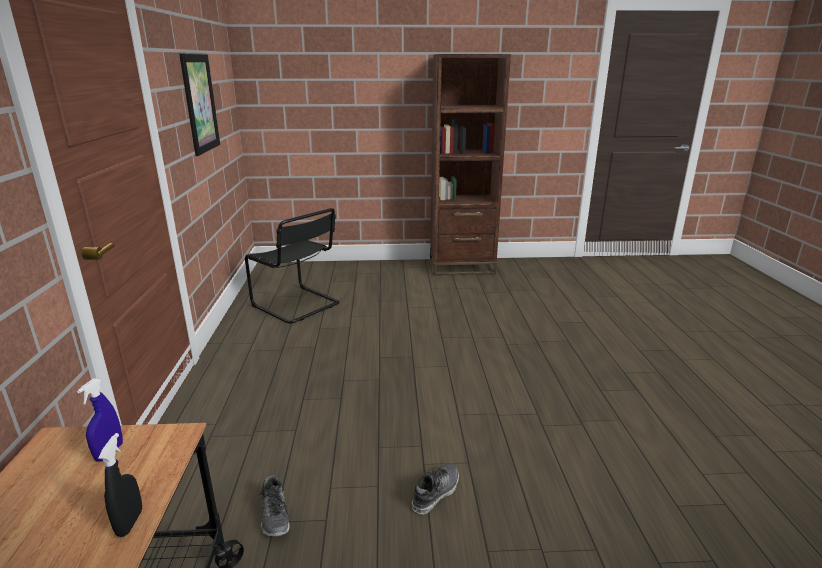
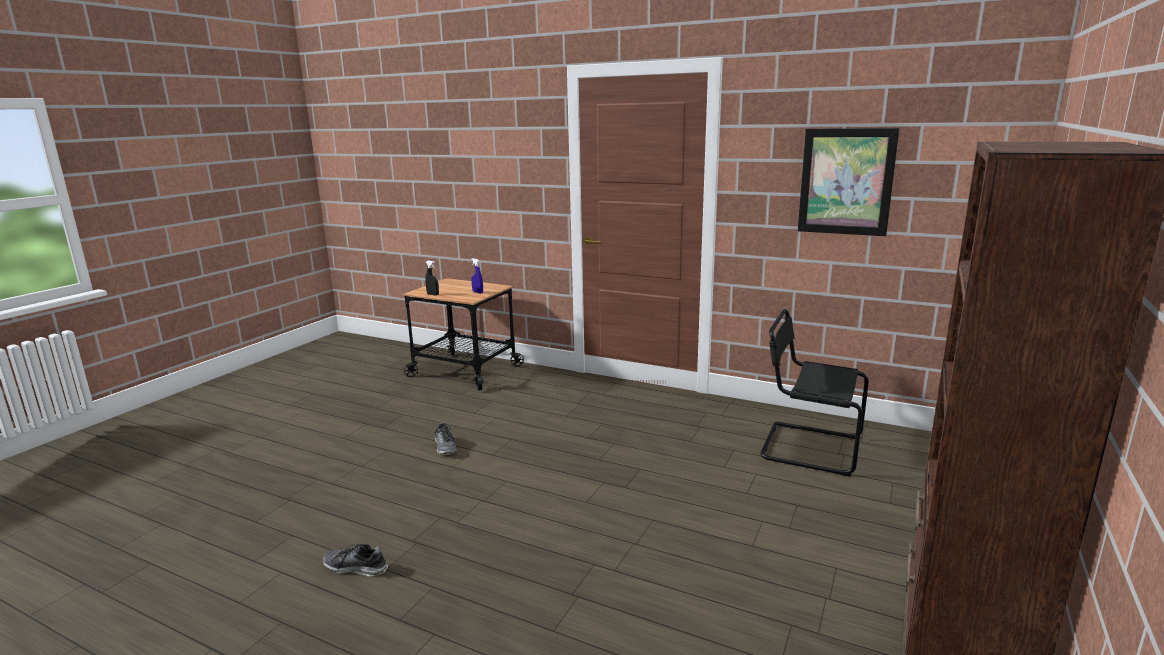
camera: 120 degrees right, 5 degrees down
black chair [245,208,339,324] -> black chair turned 45 degrees clockwise [761,309,869,476]
shoe [259,475,290,537] -> shoe moved to [323,544,388,576]

